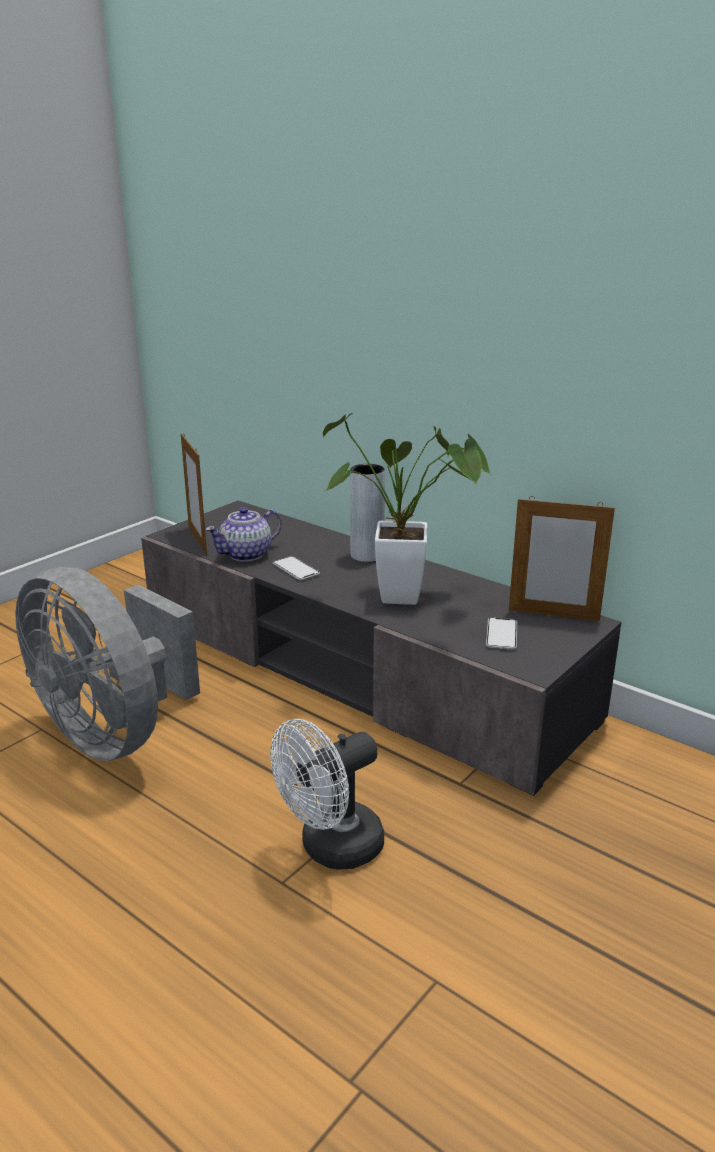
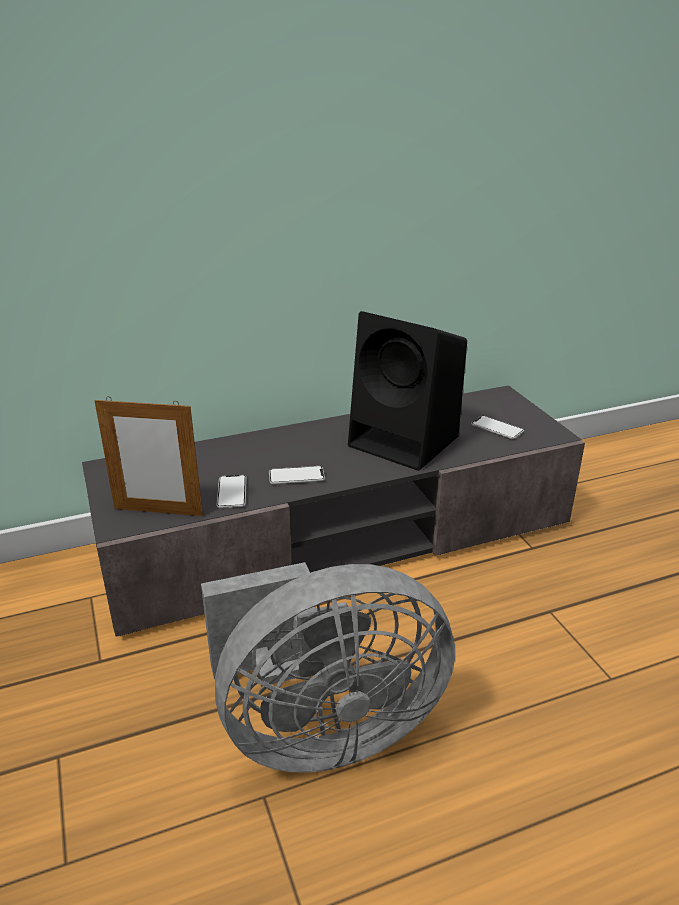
camera: 60 degrees left, 5 degrees up
teapot [205,507,282,562] -> phone [216,475,246,508]
white fan [270,719,384,869] -> none
potted plant [323,413,492,605] -> black speaker [348,311,467,471]
grey vase [350,464,385,562] -> none
picture frame [509,496,615,621] -> none

